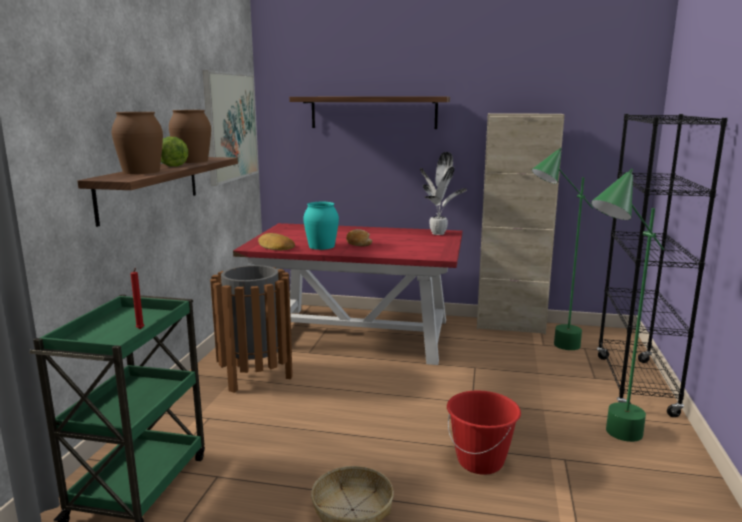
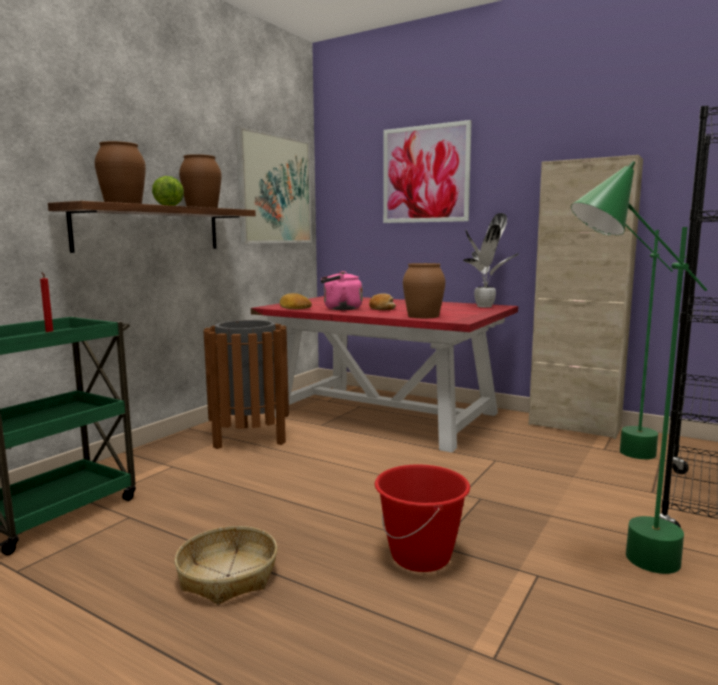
camera: 20 degrees right, 5 degrees down
shelf [289,97,450,129] -> picture [383,120,472,223]
turquoise vase [303,202,339,250] -> pink kettle [321,271,362,310]
none -> brown vase [403,263,445,318]

